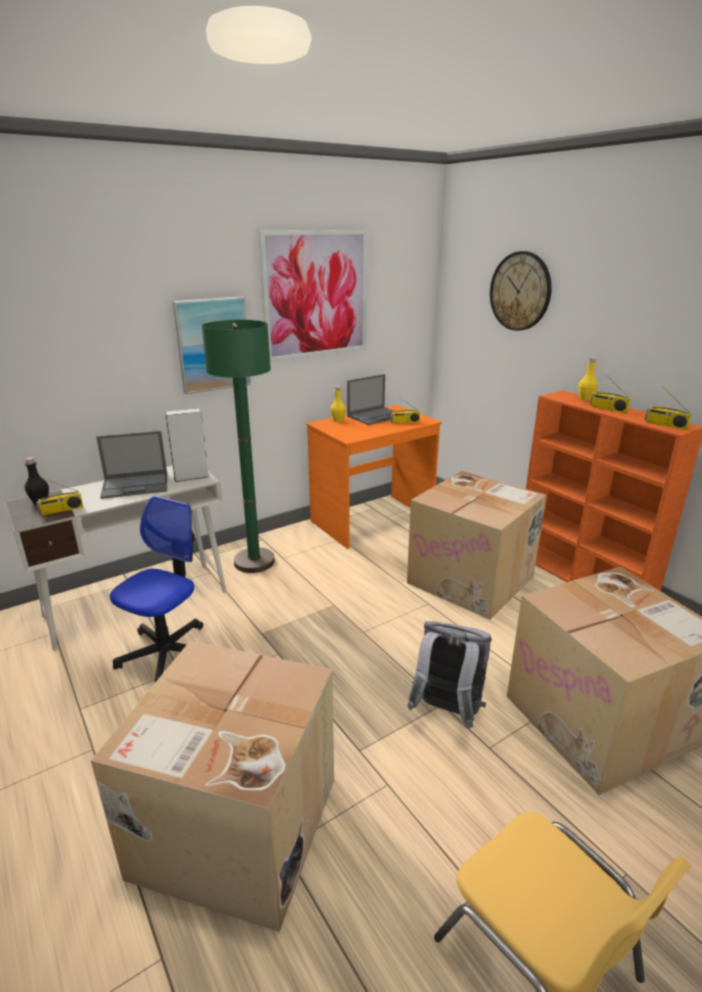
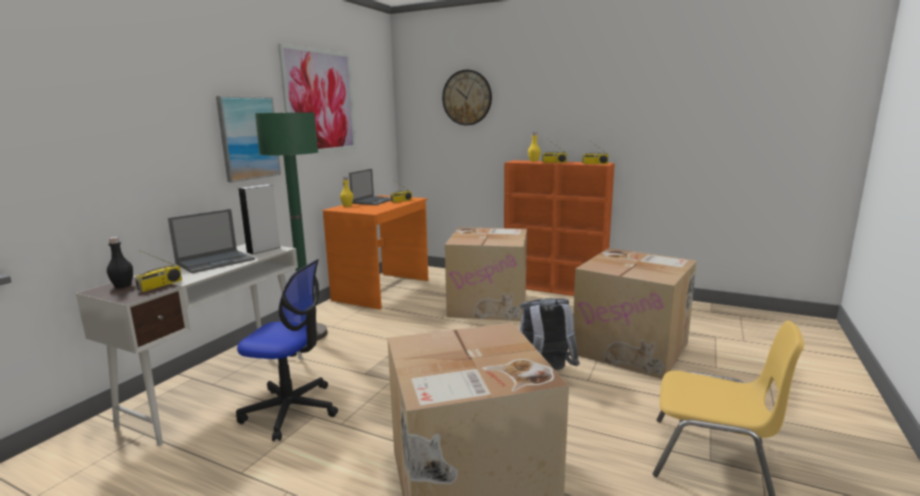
camera: 30 degrees left, 10 degrees down
office chair [110,496,203,682] -> office chair turned 105 degrees clockwise [236,259,338,441]

